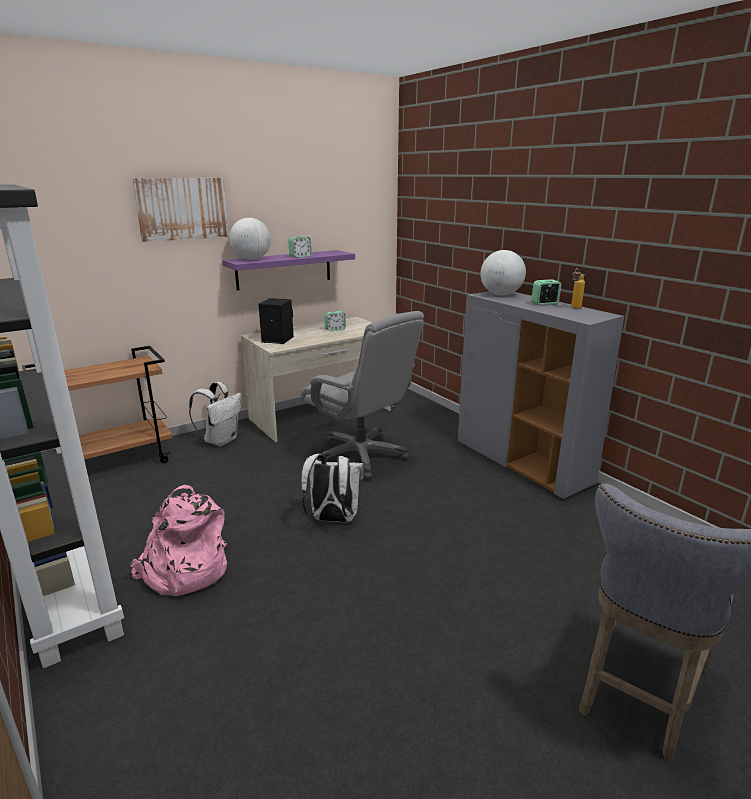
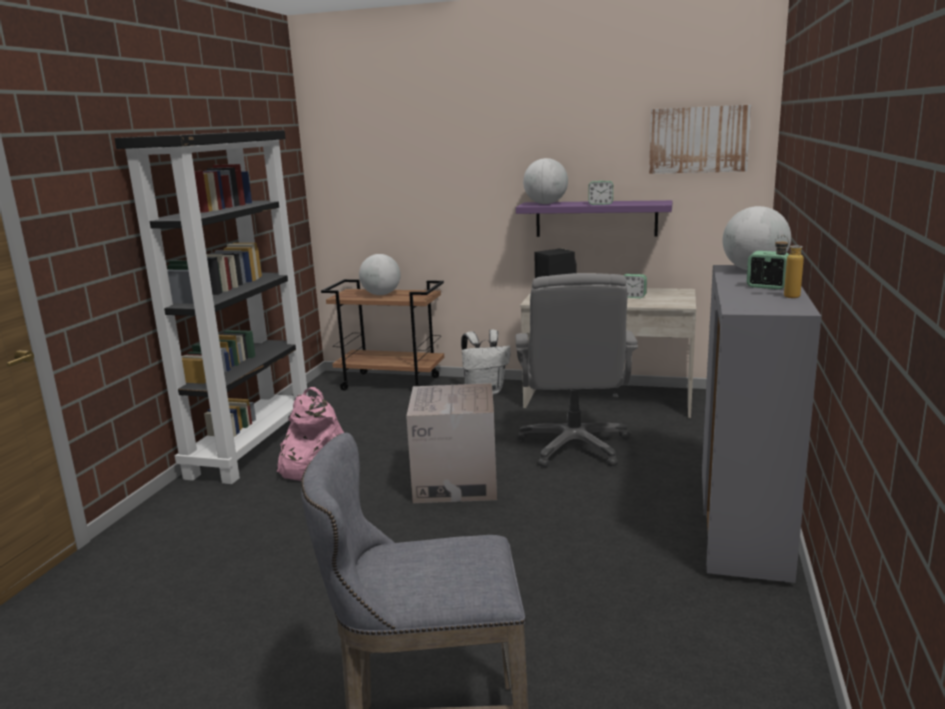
camera: 50 degrees right, 5 degrees down
picture [132,178,229,242] -> picture moved to [649,105,751,174]
white backpack [301,454,364,522] -> cardboard box [406,383,497,503]
none -> globe [359,254,400,295]

